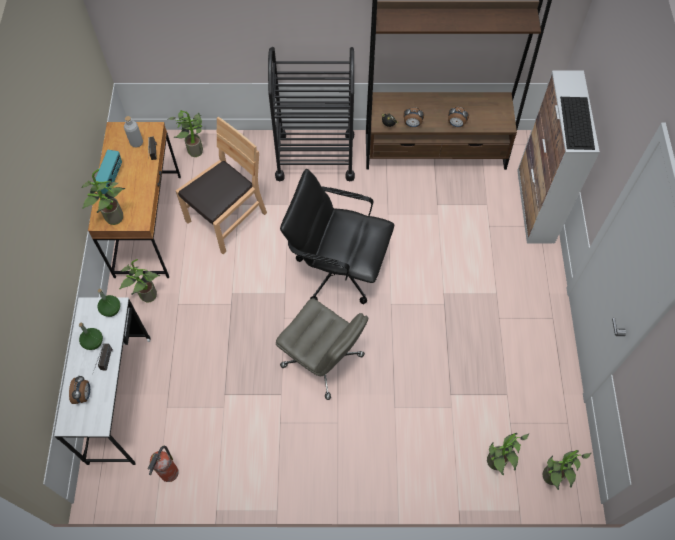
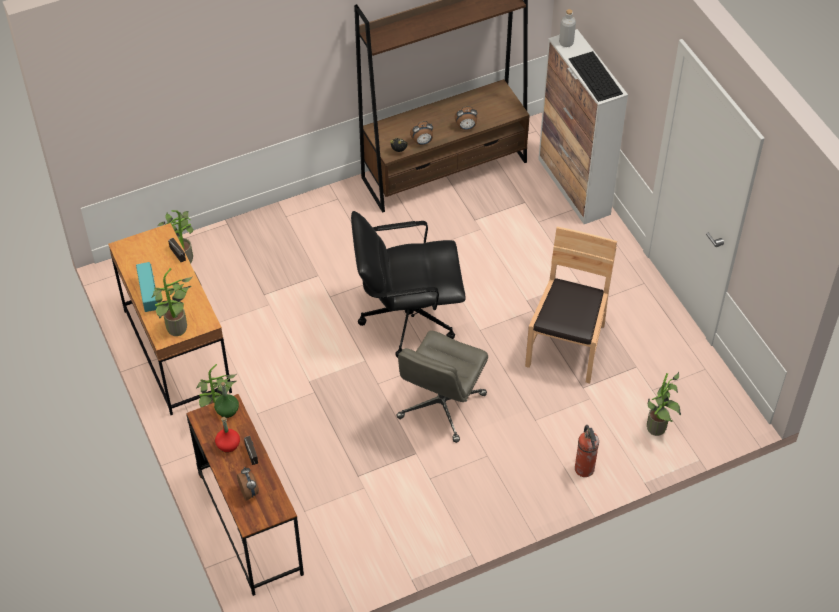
camera: 25 degrees left, 10 degrees down
white desk [54,297,151,465] -> brown desk [186,394,304,596]
green bottle [79,323,103,350] -> red bottle [215,417,240,453]
grey bottle [124,116,143,148] -> grey bottle moved to [559,9,576,47]
fire extinguisher [148,446,179,482] -> fire extinguisher moved to [575,425,599,477]
brown chair [176,117,267,255] -> brown chair moved to [525,227,617,383]
black cart [268,47,355,181] -> none
grey office chair [276,298,368,400] -> grey office chair turned 105 degrees clockwise [396,330,488,443]
potted plant [543,450,591,490] -> none

